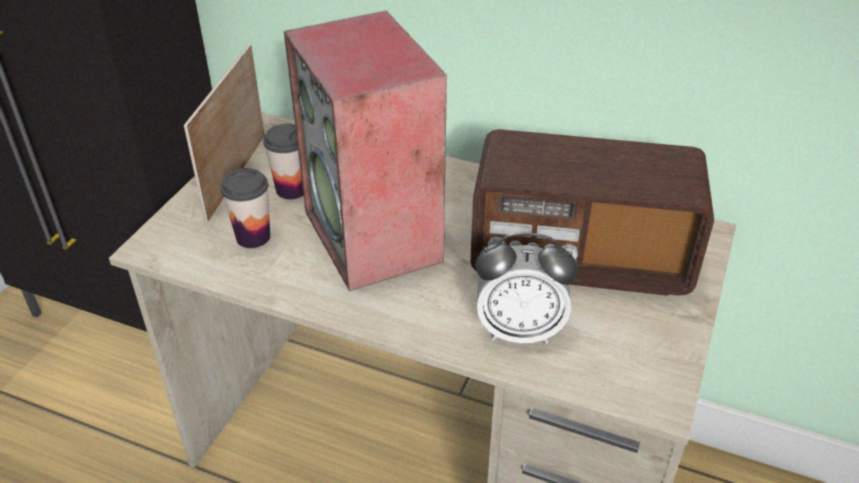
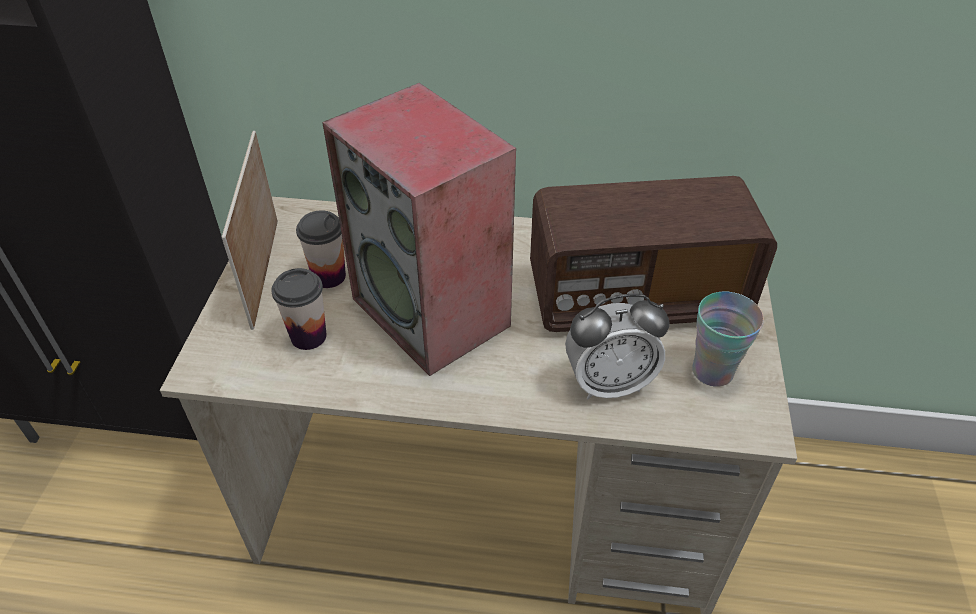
camera: 15 degrees left, 5 degrees up
none -> cup [692,292,764,387]

